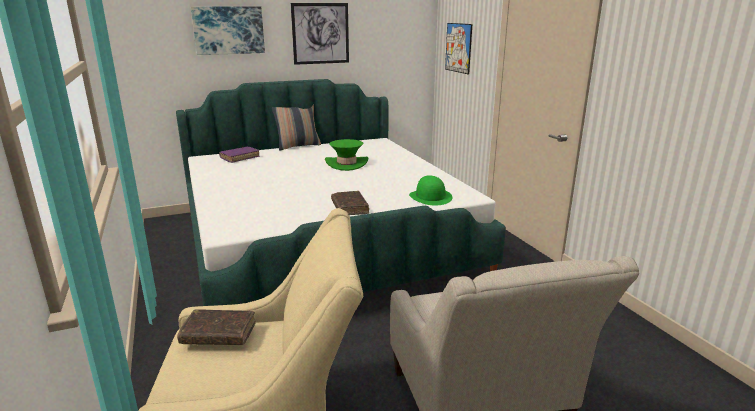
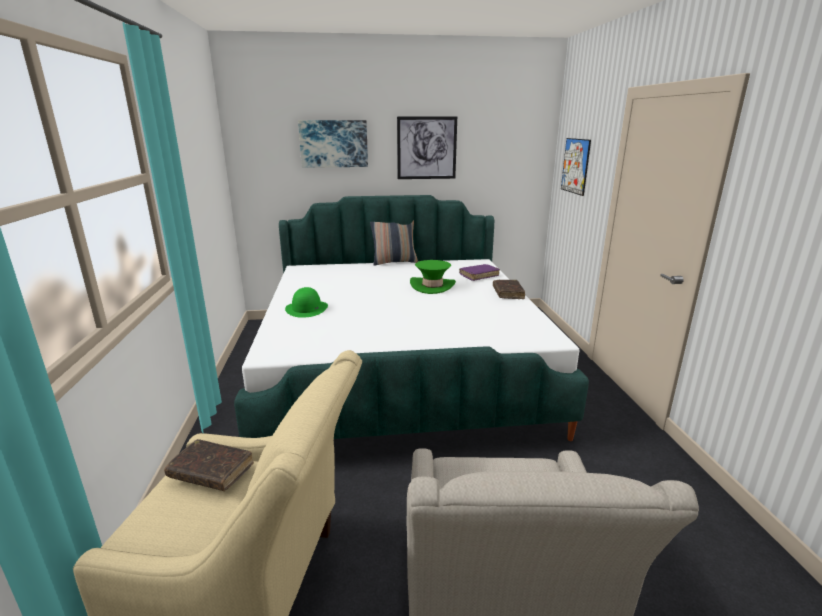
camera: 15 degrees right, 0 degrees up
purple book [219,147,259,163] -> purple book moved to [459,264,500,281]
brown book [331,191,369,215] -> brown book moved to [493,280,525,299]
green hat [409,175,452,205] -> green hat moved to [285,287,328,318]

